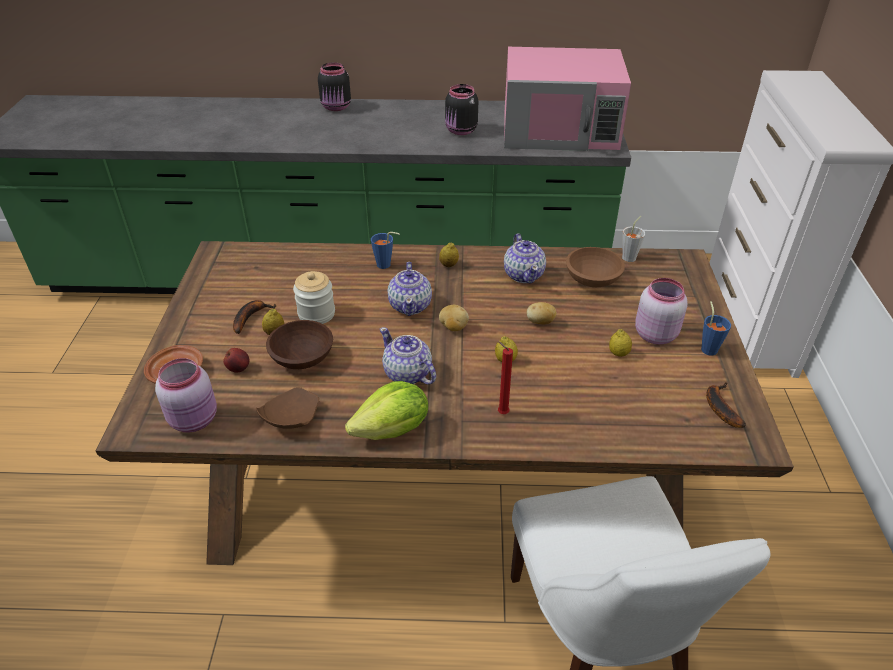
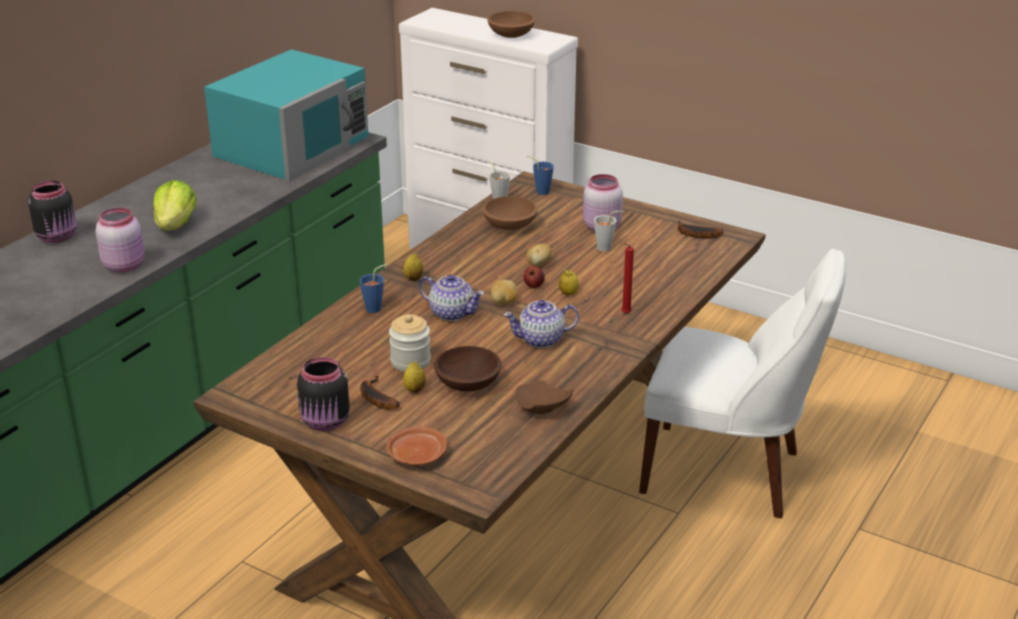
camera: 60 degrees left, 10 degrees down
pink jar [155,358,217,433] -> pink jar moved to [96,208,144,272]
apple [223,348,249,373] -> apple moved to [524,266,545,288]
lettuce [345,381,428,440] -> lettuce moved to [153,180,197,230]
black jar [445,84,478,135] -> black jar moved to [297,357,350,431]
pink microwave [504,47,631,151] -> turquoise microwave [204,49,369,181]
teapot [504,234,546,284] -> none
lemon [609,329,632,357] -> grey cup [594,211,624,251]
blue cup [701,301,731,356] -> blue cup moved to [527,155,554,195]
none -> brown bowl [487,11,535,38]

